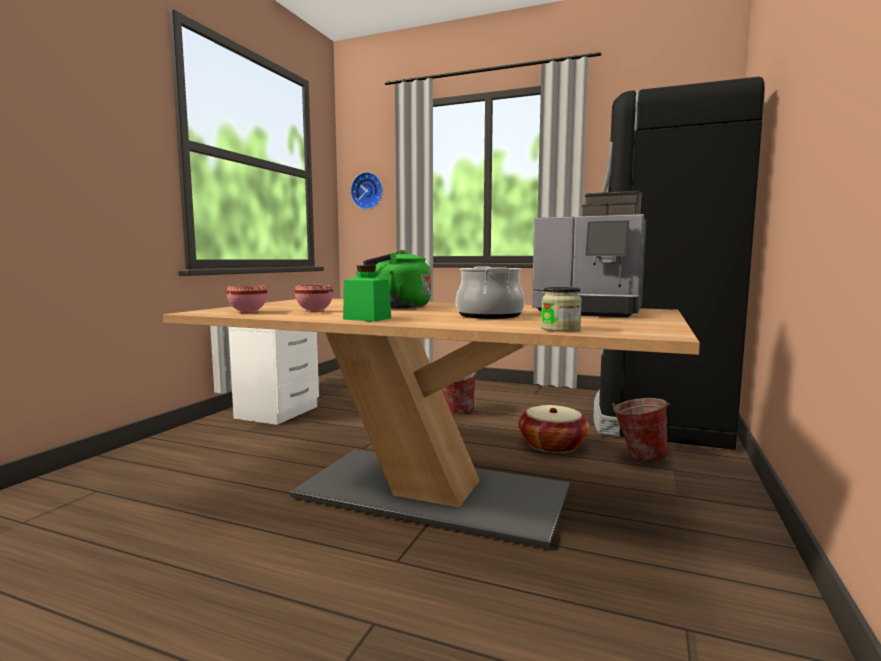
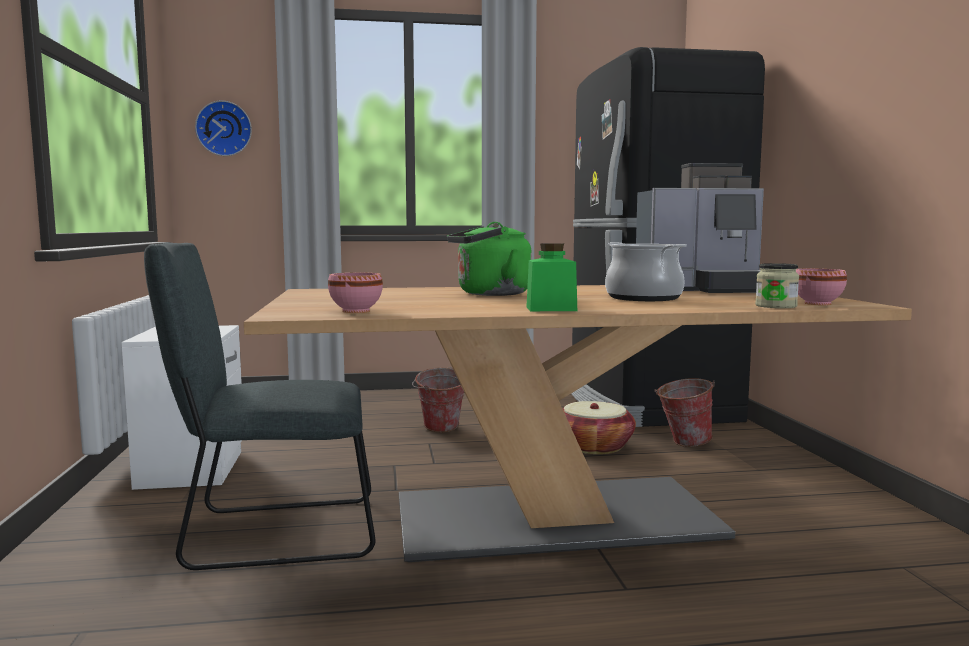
camera: 30 degrees left, 0 degrees up
pink bowl [295,285,333,312] -> pink bowl moved to [796,269,847,305]
none -> grey chair [144,243,375,570]

